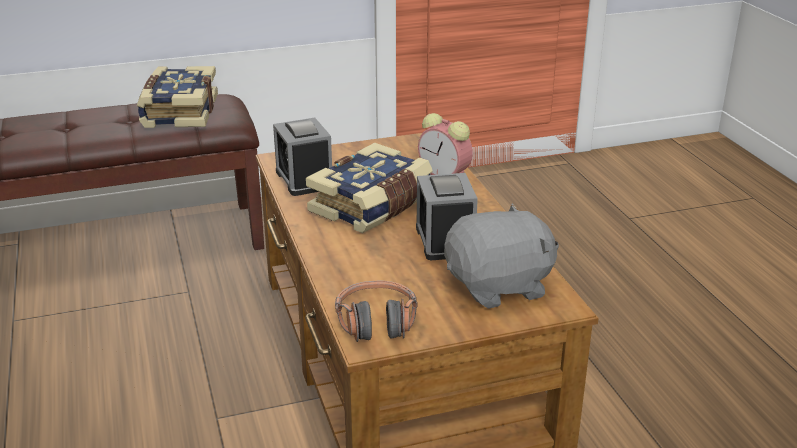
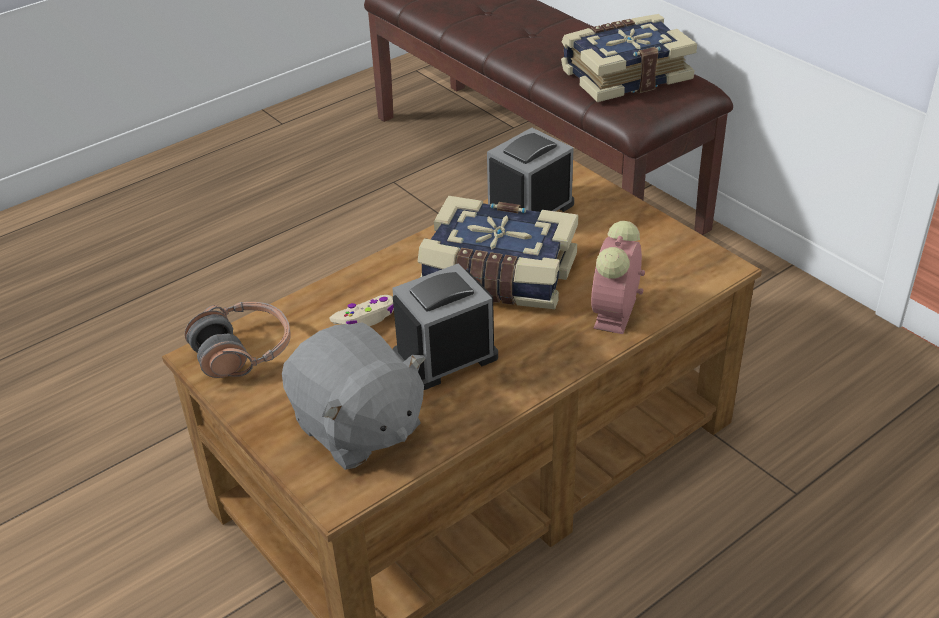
camera: 70 degrees right, 10 degrees up
none -> beige game controller [329,295,394,327]

